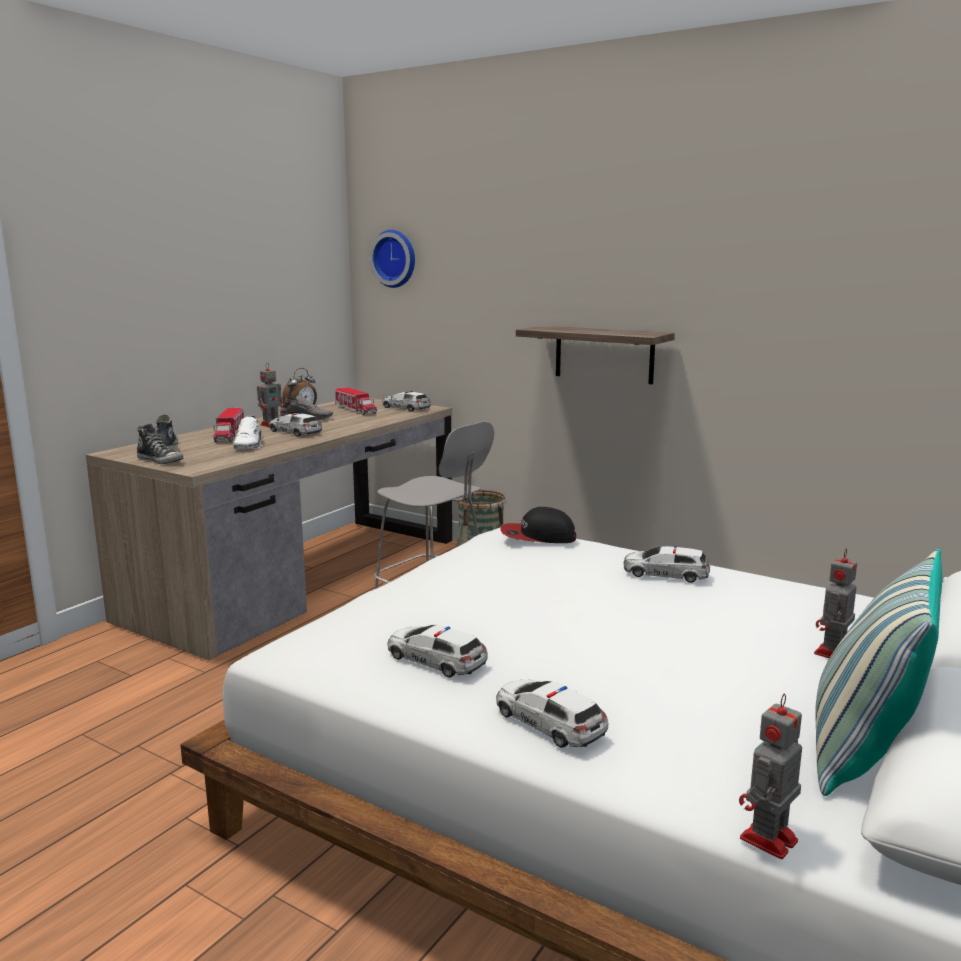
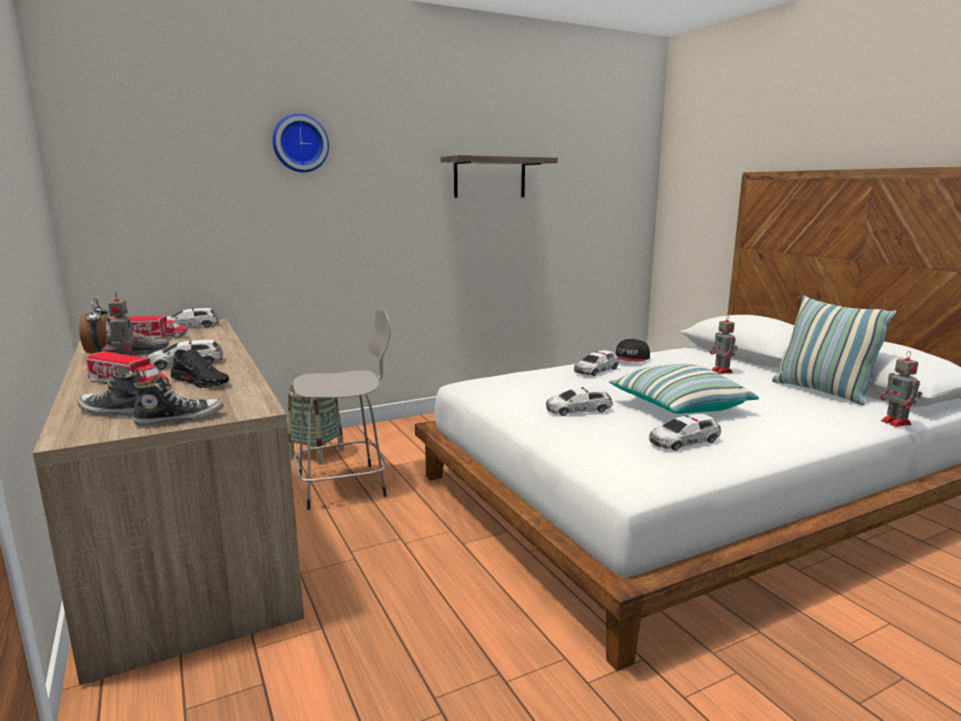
camera: 60 degrees left, 0 degrees up
white shoe [233,415,264,449] -> black shoe [170,349,230,388]
wall clock [369,230,415,288] -> wall clock moved to [272,114,329,172]
toy car [496,680,608,748] -> toy car moved to [546,387,613,416]
cap [501,507,576,543] -> cap moved to [615,339,650,362]
shelf [516,326,675,384] -> shelf moved to [440,155,558,198]
none -> pillow [609,364,759,414]

